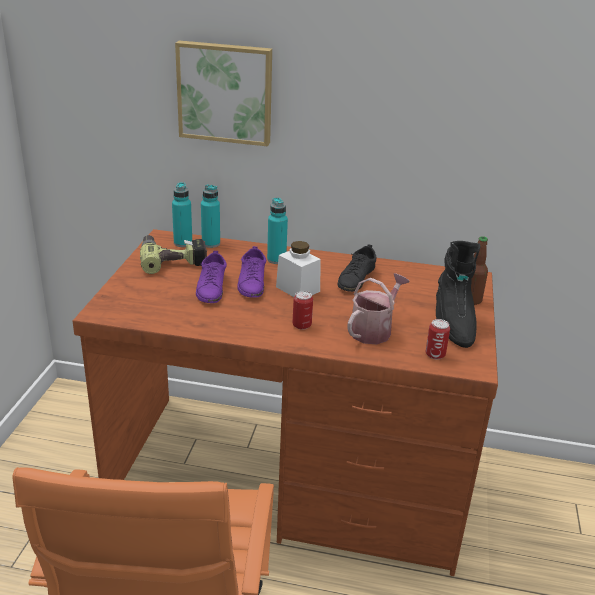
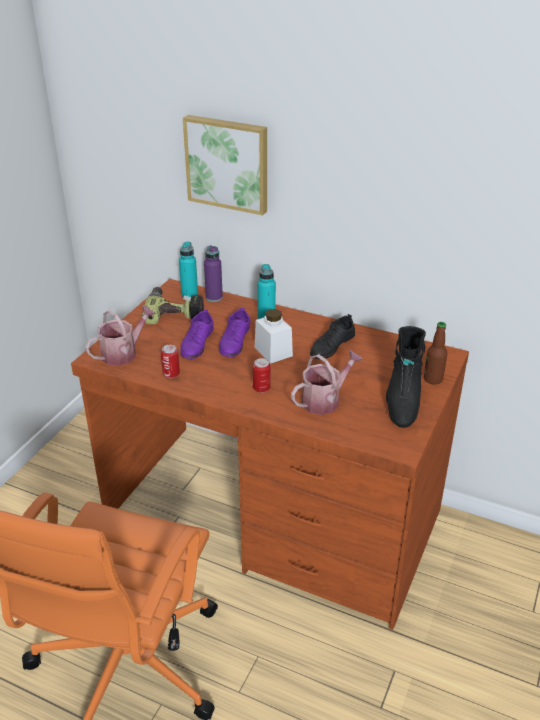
camera: 15 degrees right, 5 degrees up
turquoise bottle [201,184,220,248] -> purple bottle [204,245,223,302]
can [426,319,450,359] -> can moved to [161,345,180,378]
none -> watering can [85,306,156,366]

